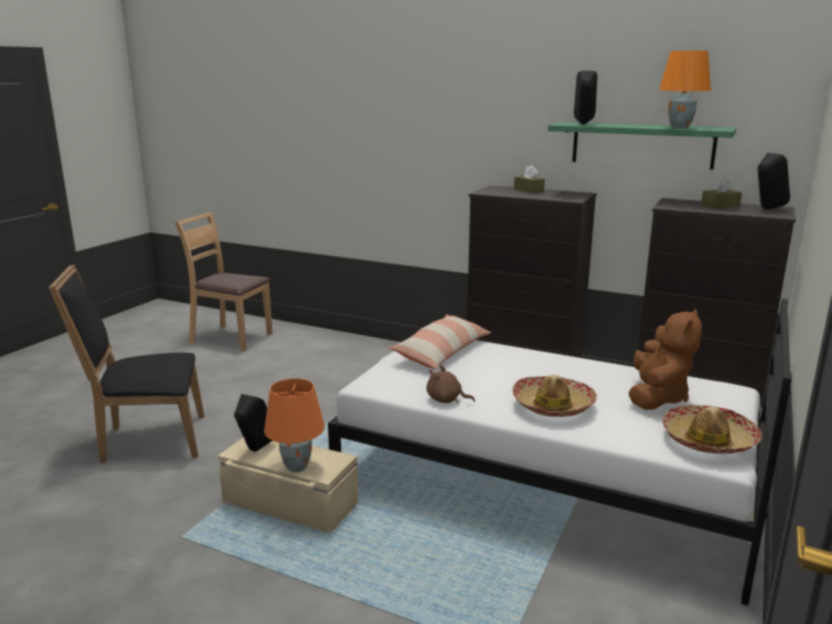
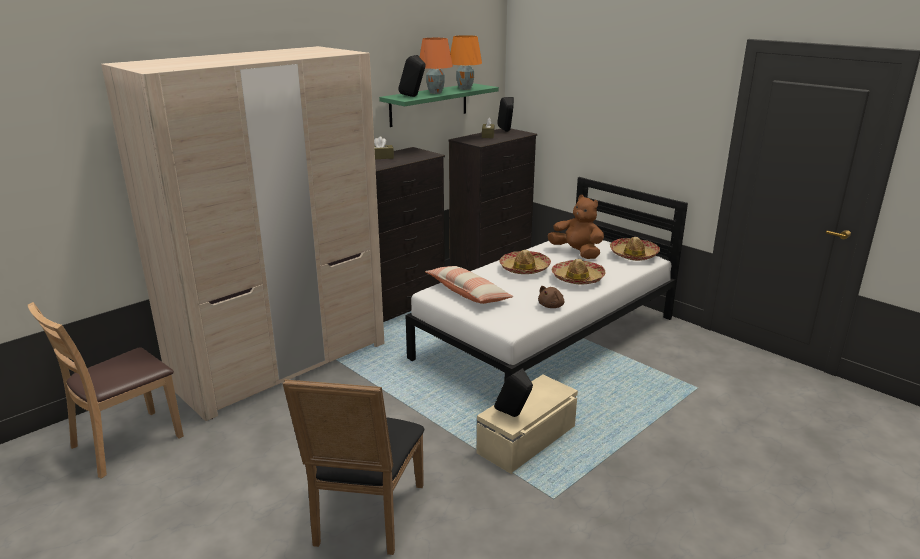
camera: 70 degrees left, 5 degrees up
orange table lamp [264,378,325,472] -> orange table lamp moved to [420,38,453,94]
none -> beige wardrobe [101,46,384,421]
none -> hat [499,250,551,274]

